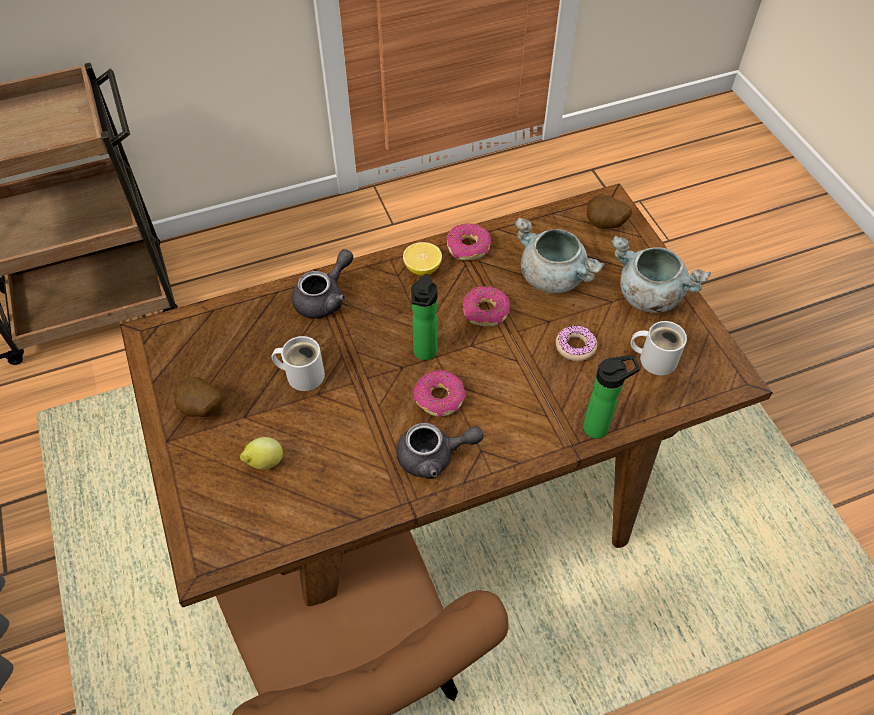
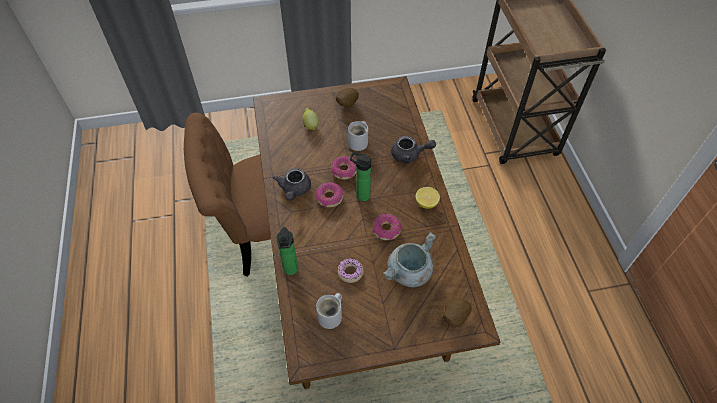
camera: 100 degrees right, 0 degrees up
grey teapot [292,249,353,319] -> grey teapot turned 45 degrees counterclockwise [391,136,436,163]
donut [446,223,492,260] -> donut moved to [331,156,357,179]
grey cooking pot [611,236,711,313] -> none

